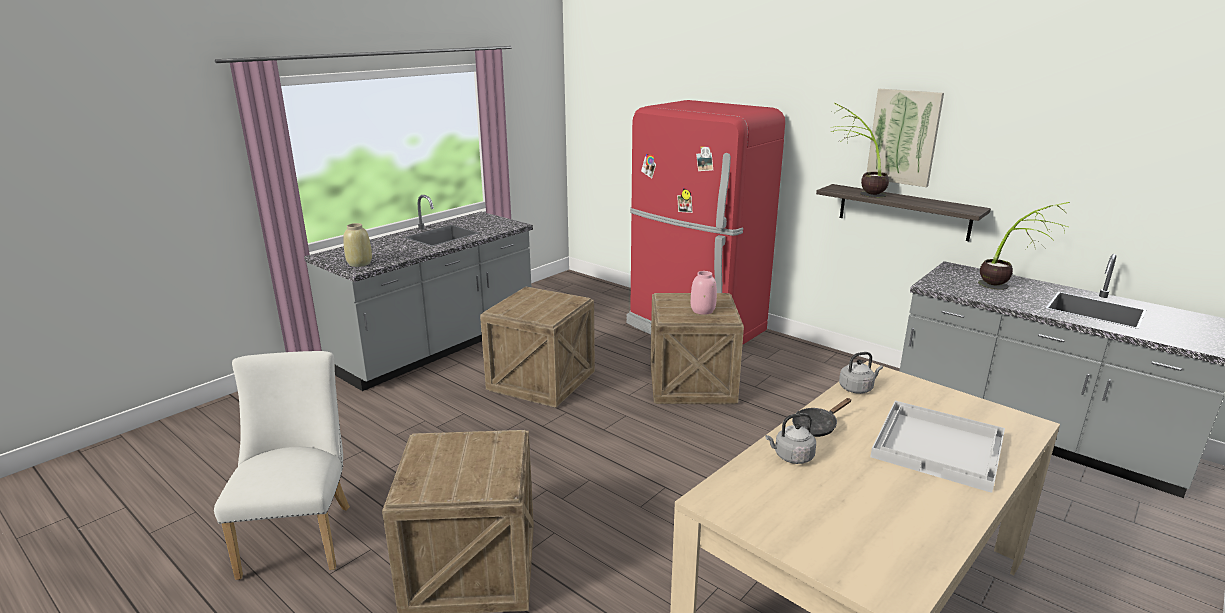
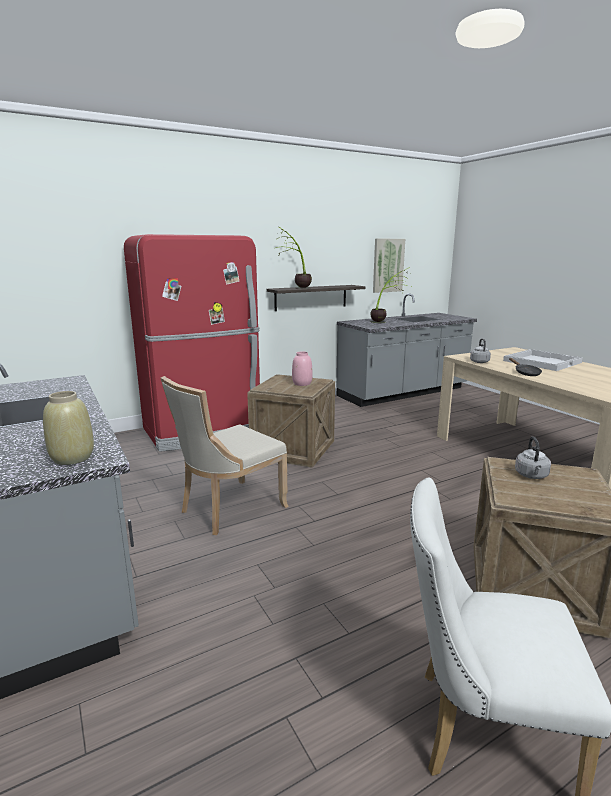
camera: 70 degrees left, 5 degrees down
crate [480,287,595,408] -> beige chair [160,376,289,535]
grey kettle [765,413,816,464] -> grey kettle moved to [515,436,551,479]
picture [867,89,944,187] -> picture moved to [373,238,405,293]

